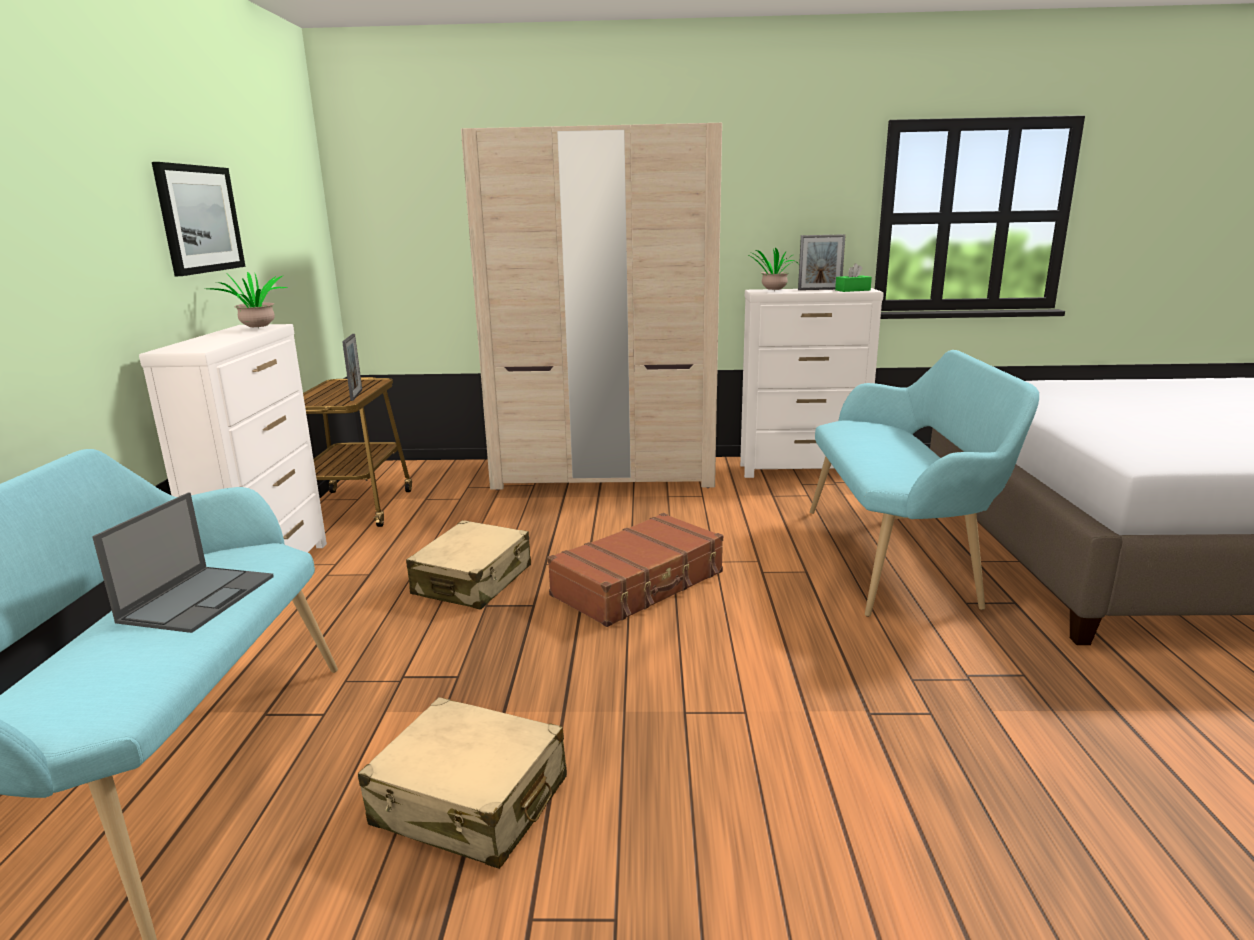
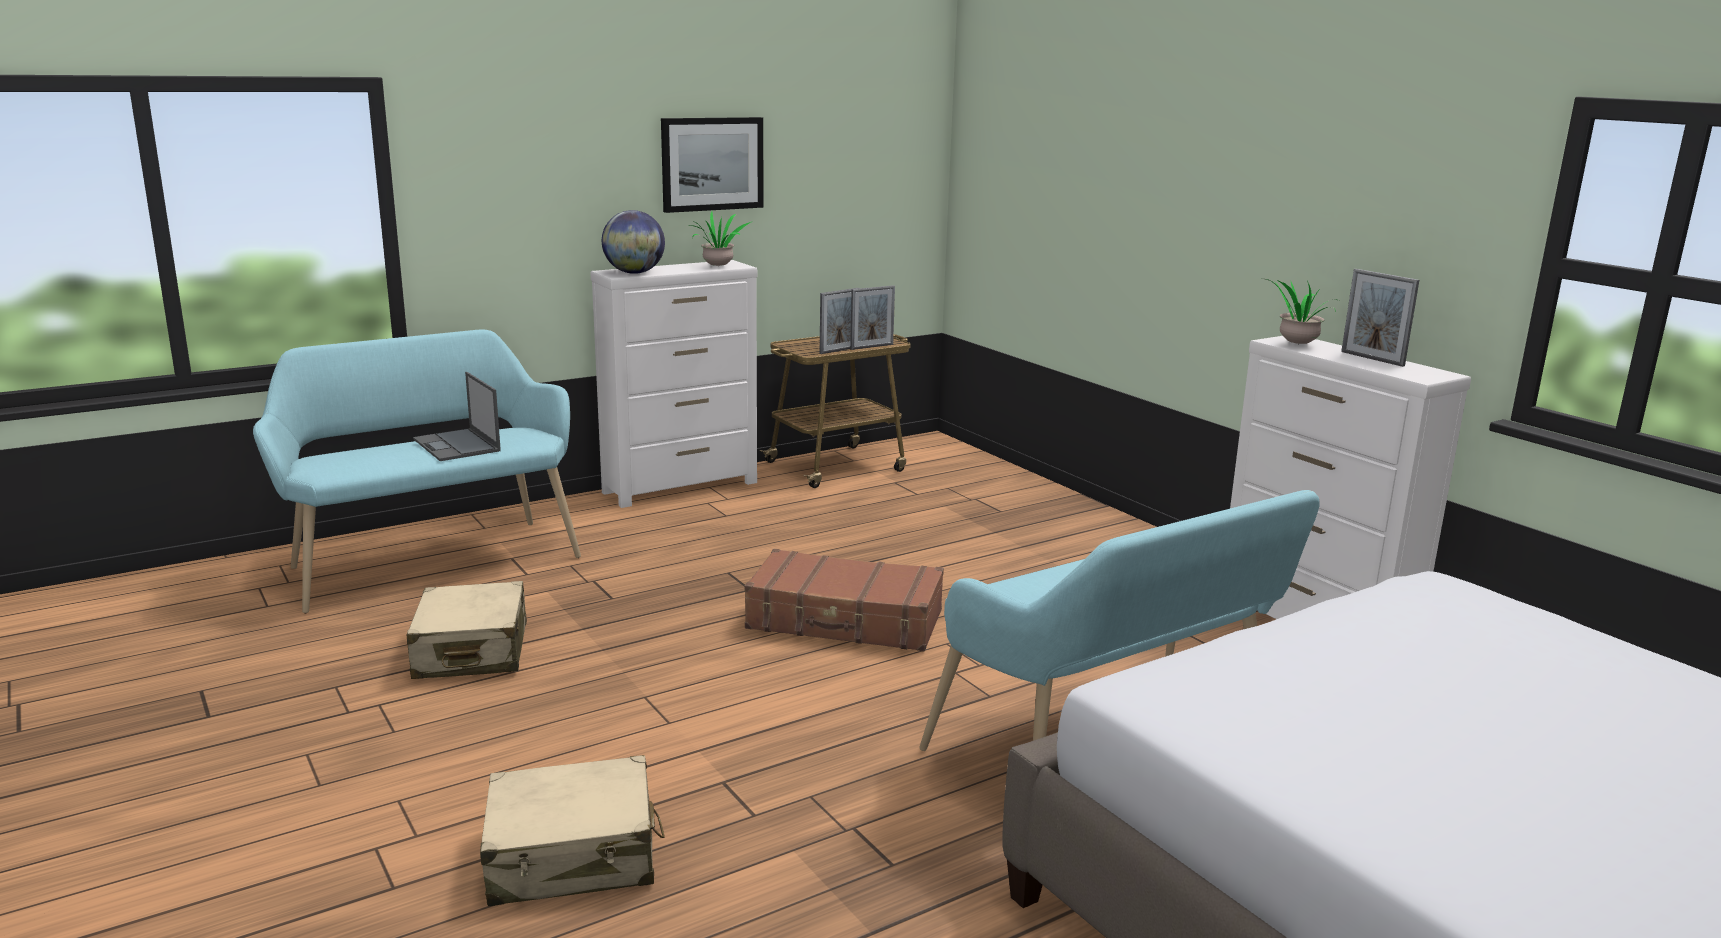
camera: 55 degrees right, 0 degrees up
laptop [92,492,274,633] -> laptop turned 75 degrees clockwise [413,372,501,461]
beige suitcase [406,520,531,609] -> beige suitcase moved to [480,755,665,906]
beige wardrobe [461,123,722,490] -> none
green tissue box [835,263,872,292] -> none
none -> globe [602,210,665,274]
none -> picture frame [850,285,895,350]

